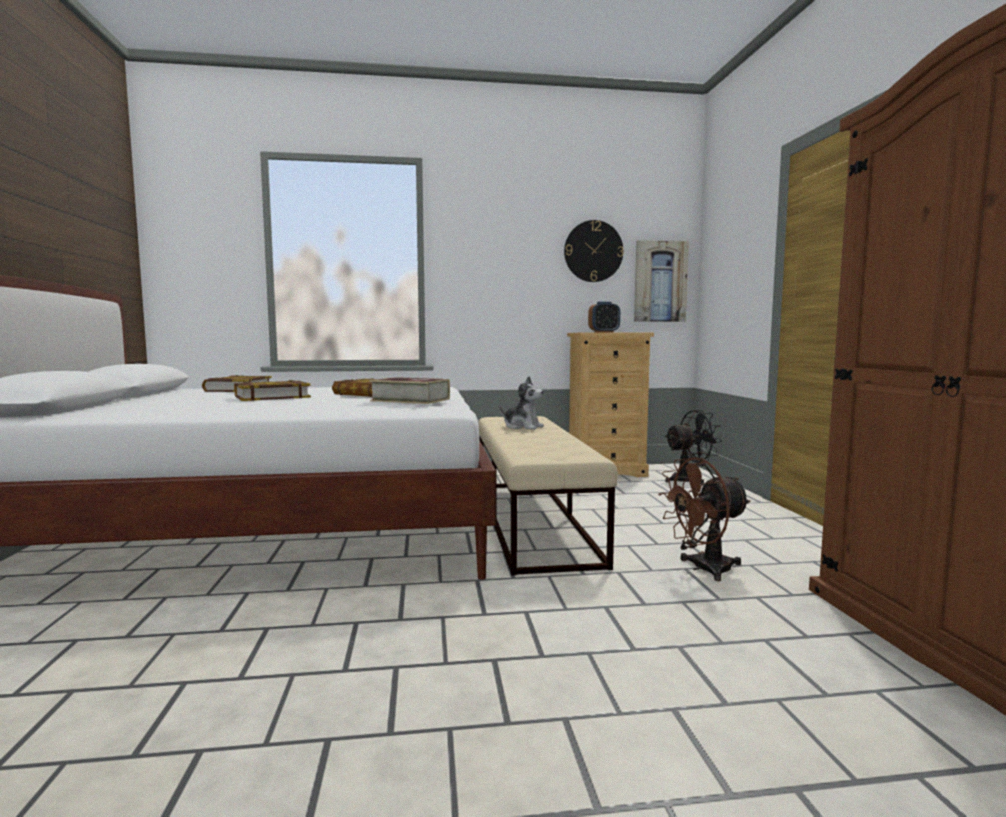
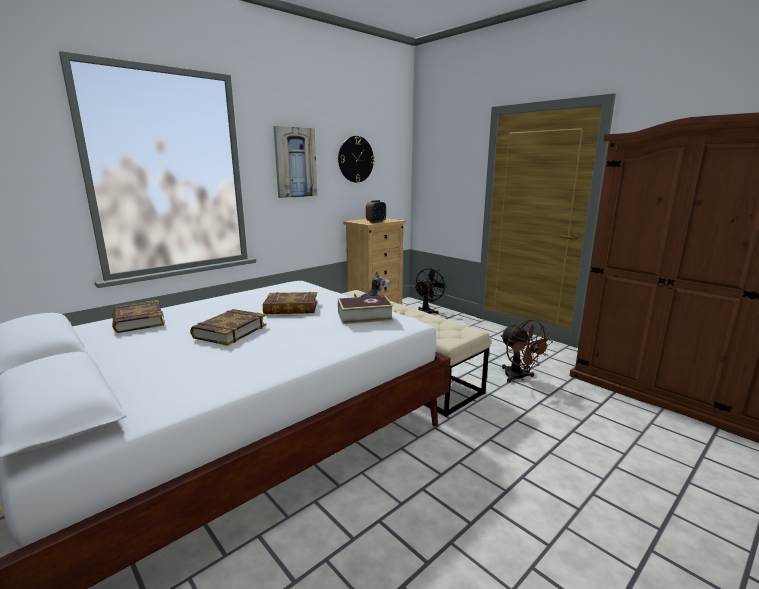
camera: 35 degrees left, 10 degrees up
picture [634,240,689,322] -> picture moved to [273,126,317,198]
brown fan [658,457,751,581] -> brown fan turned 60 degrees counterclockwise [500,319,553,383]

